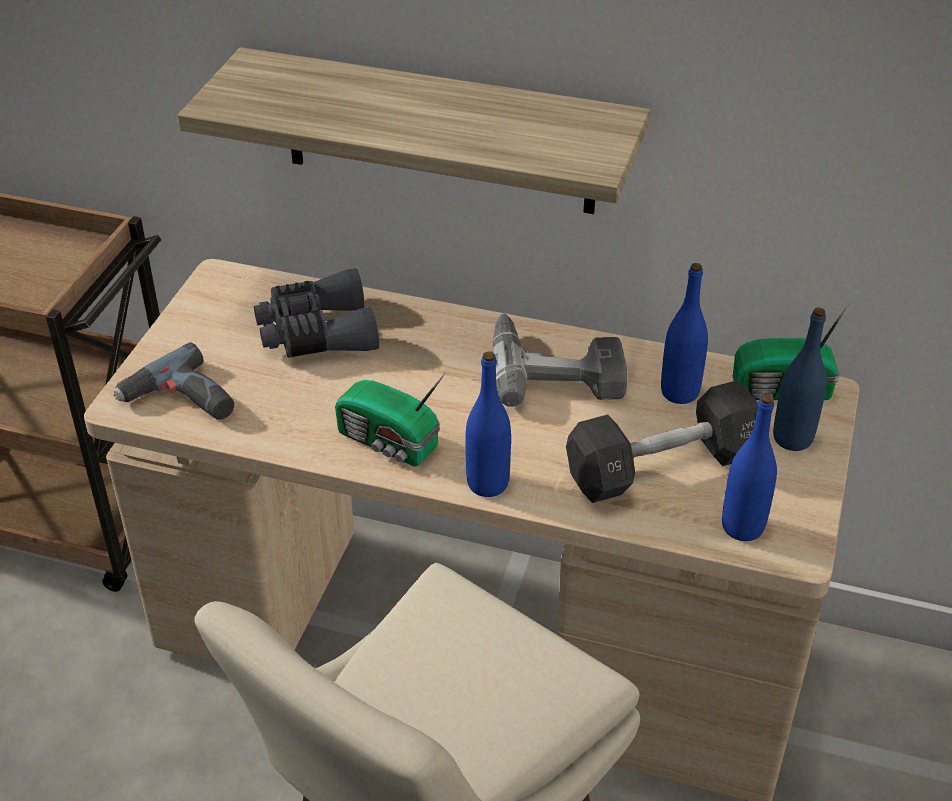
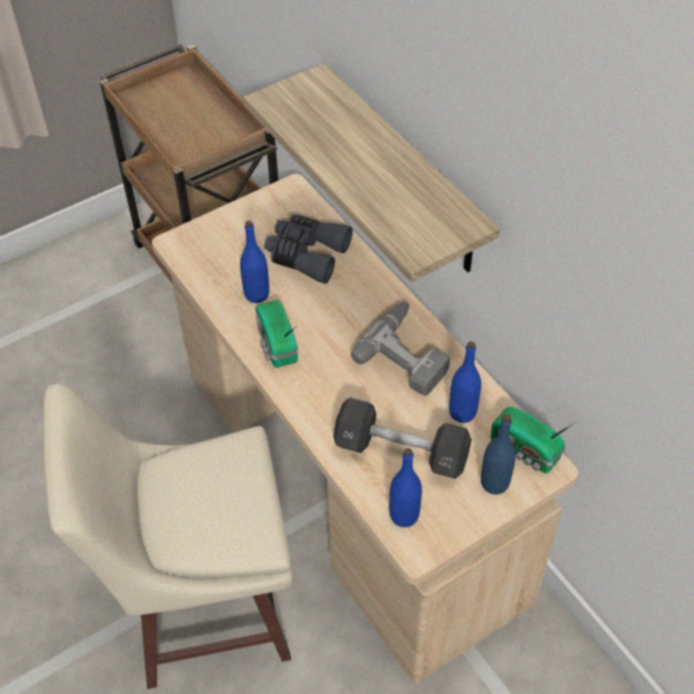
camera: 40 degrees right, 10 degrees up
power drill [113,342,234,420] -> none
blue bottle [466,351,511,497] -> blue bottle moved to [240,221,269,303]

